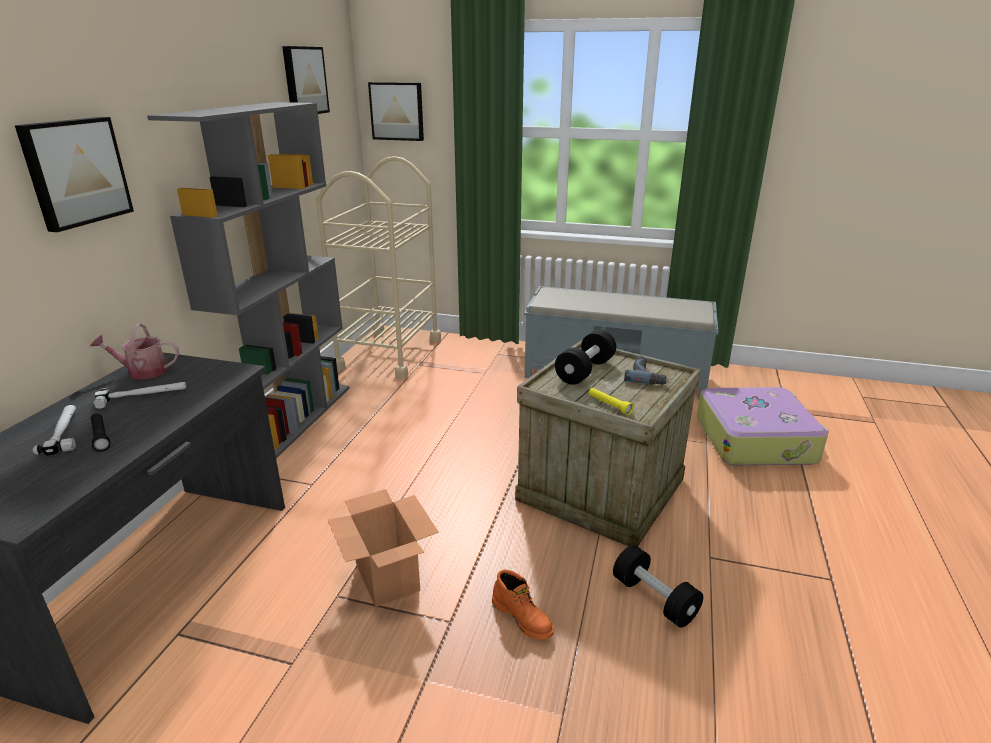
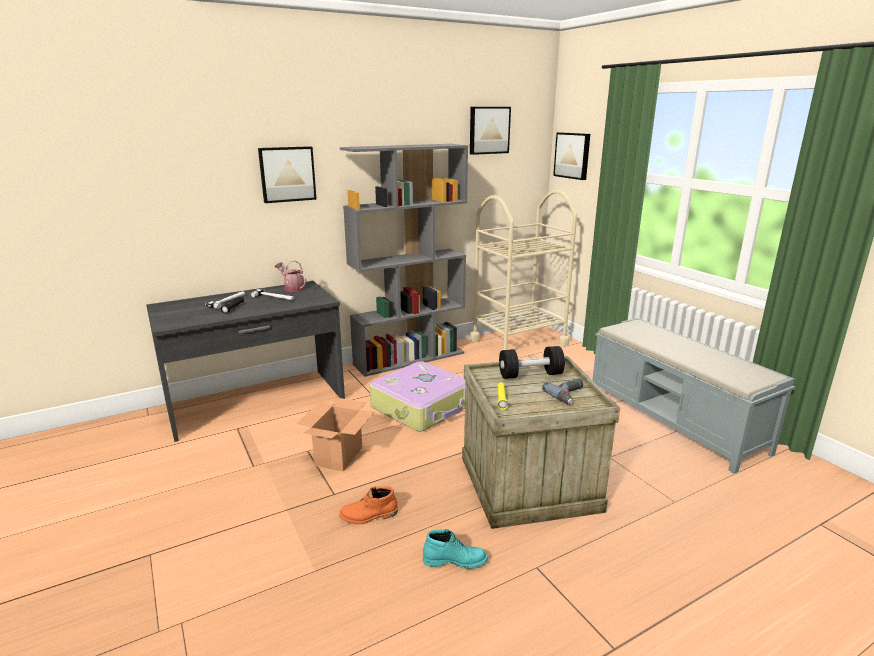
camera: 45 degrees right, 5 degrees down
orange boot [492,570,554,640] -> orange boot turned 75 degrees clockwise [339,486,398,524]
black dumbbell [613,545,703,628] -> turquoise boot [423,529,488,569]
suitcase [697,387,829,466] -> suitcase moved to [370,361,466,432]

